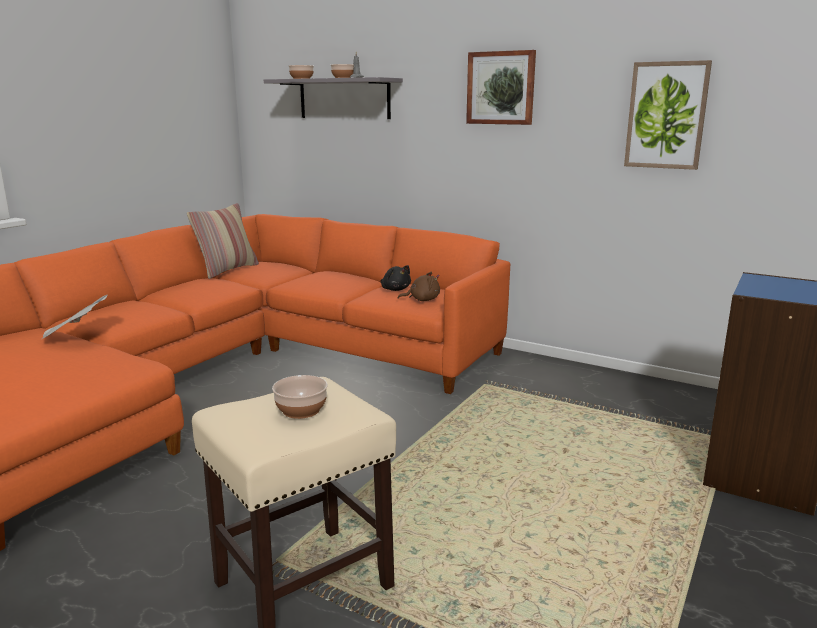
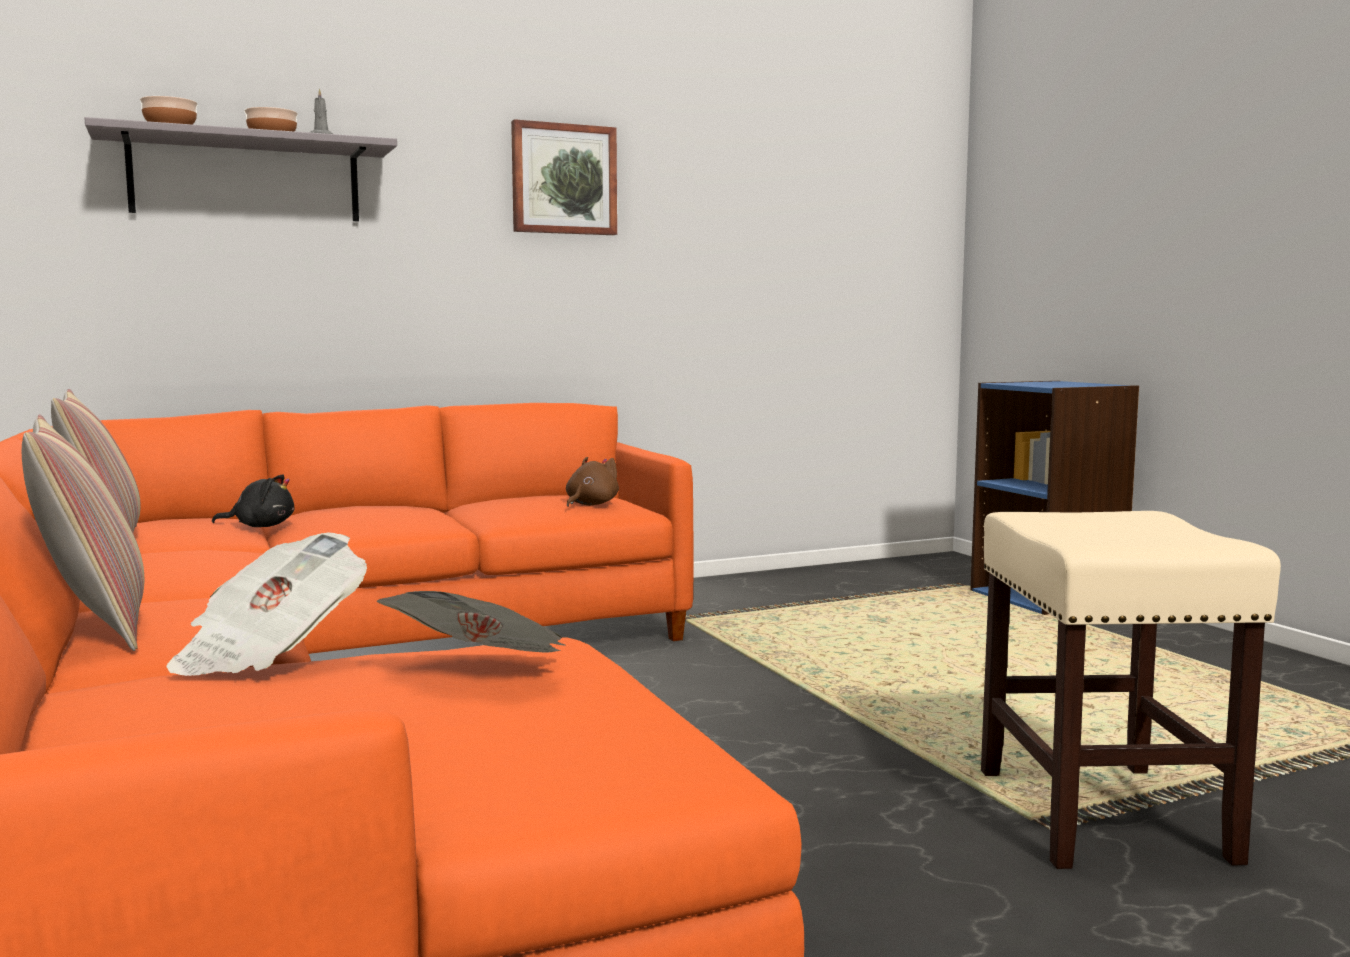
camera: 55 degrees left, 10 degrees down
bowl [272,375,328,419] -> none
black plush toy [380,265,411,291] -> black plush toy moved to [212,474,294,527]
picture [624,60,712,170] -> none
none -> pillow [22,414,144,651]
none -> newspaper [377,591,566,653]

